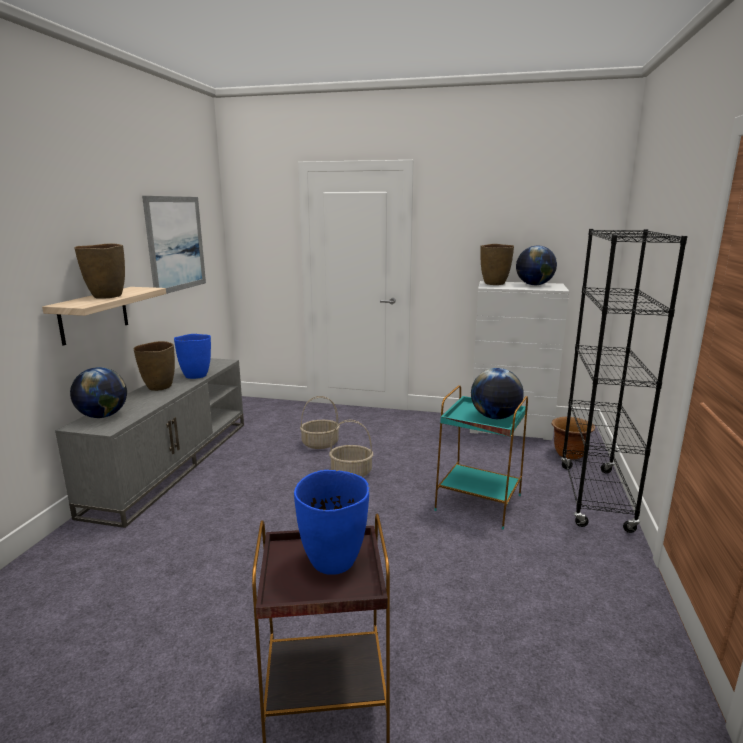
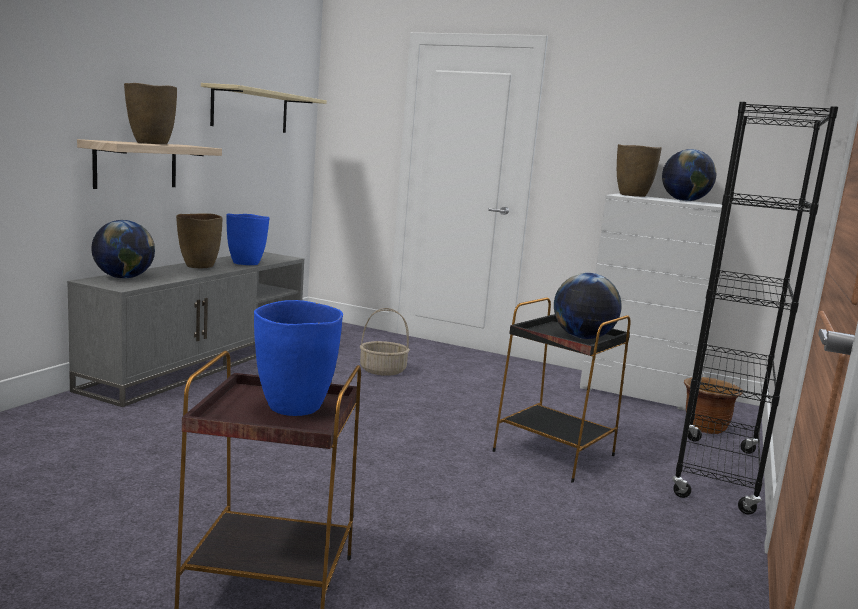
camera: 10 degrees right, 5 degrees down
picture [142,196,206,294] -> beige shelf [201,83,327,133]
basket [329,420,373,477] -> none
turquoise side table [434,385,528,530] -> black side table [493,297,631,483]

